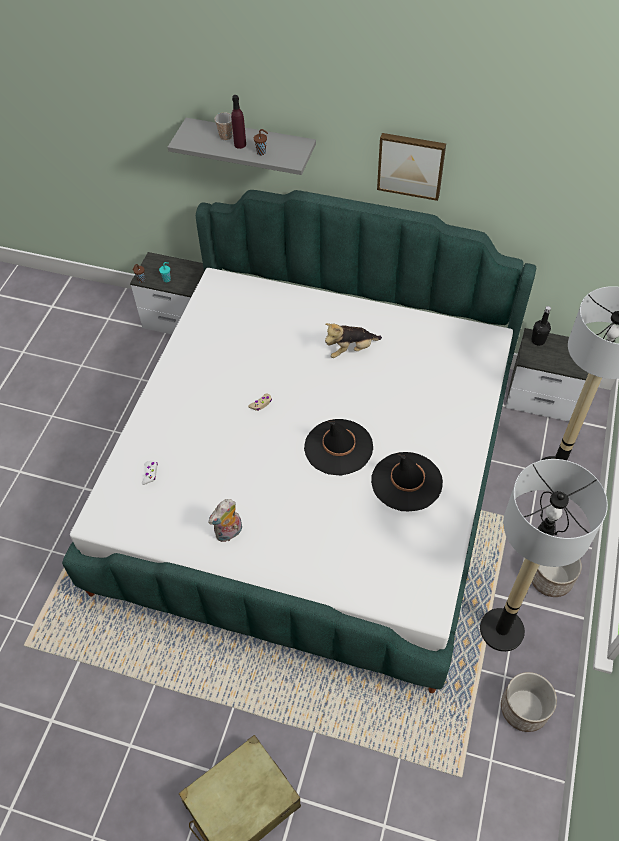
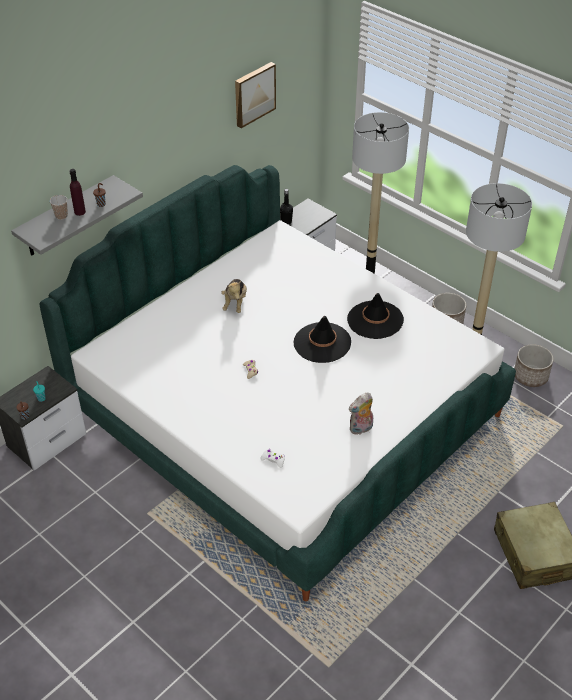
camera: 65 degrees left, 10 degrees down
plush toy [208,499,242,542] -> plush toy turned 75 degrees clockwise [349,392,373,435]
picture [377,133,446,201] -> picture moved to [235,62,276,128]

